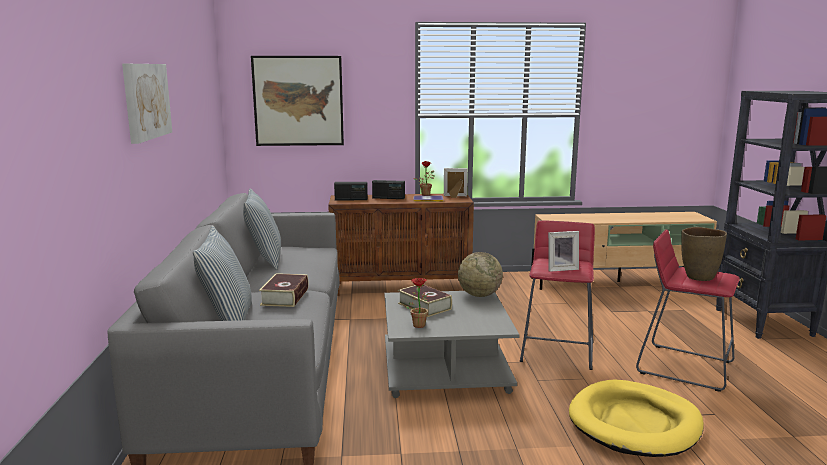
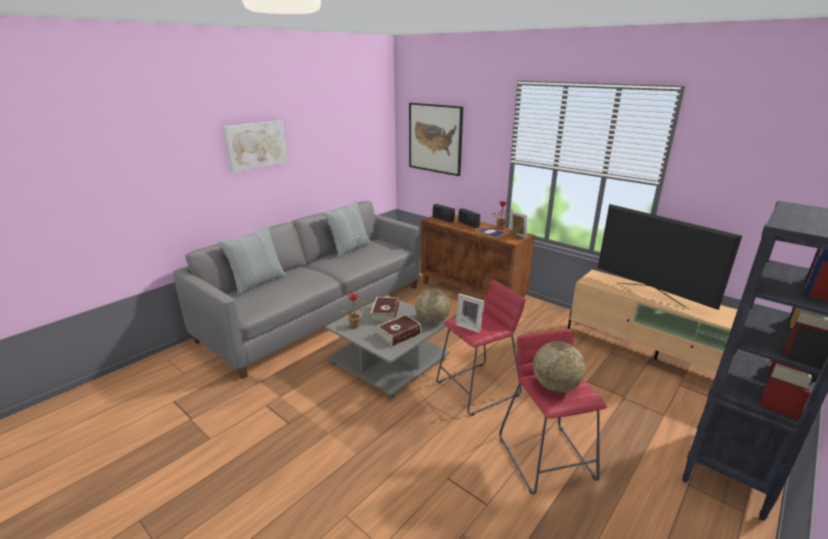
camera: 45 degrees right, 10 degrees up
book [259,273,308,307] -> book moved to [377,314,421,347]
yellow dog bed [569,379,704,457] -> none
brown vase [681,227,727,281] -> globe [533,341,585,392]
none -> television [598,204,742,310]

